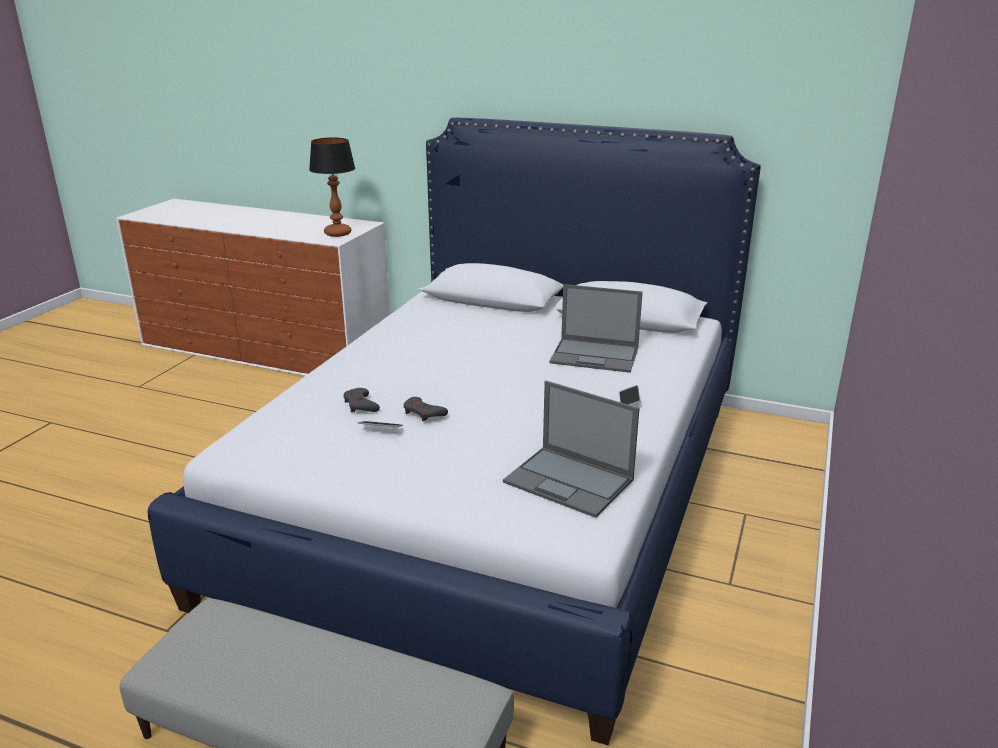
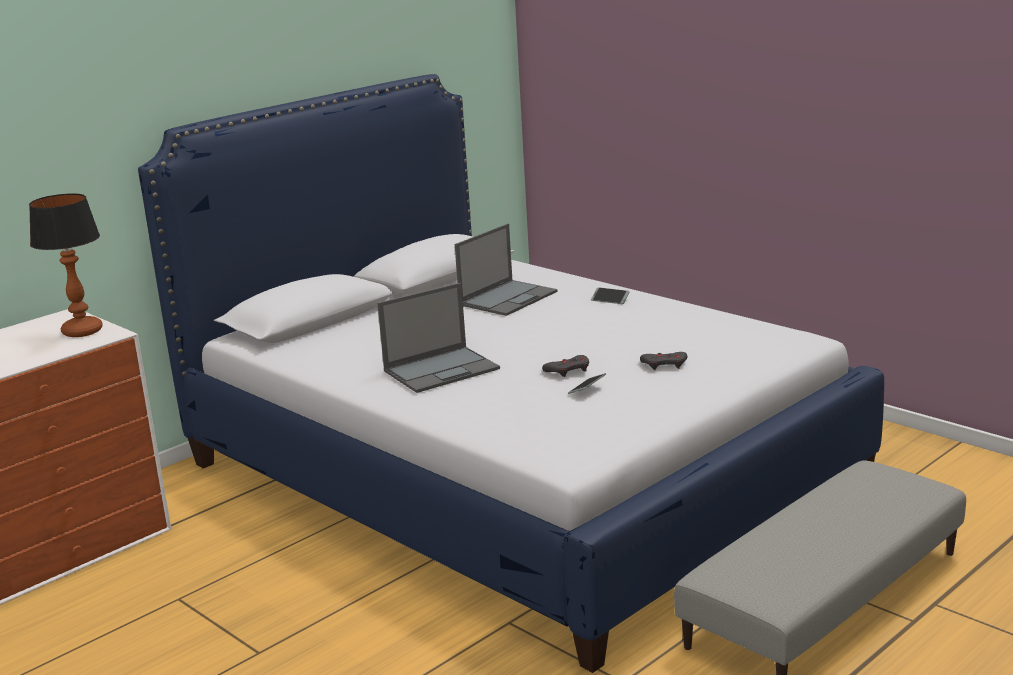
camera: 65 degrees left, 5 degrees down
grey game controller [343,388,380,412] -> grey game controller moved to [640,352,687,370]
laptop [503,381,640,518] -> laptop moved to [377,283,500,393]

